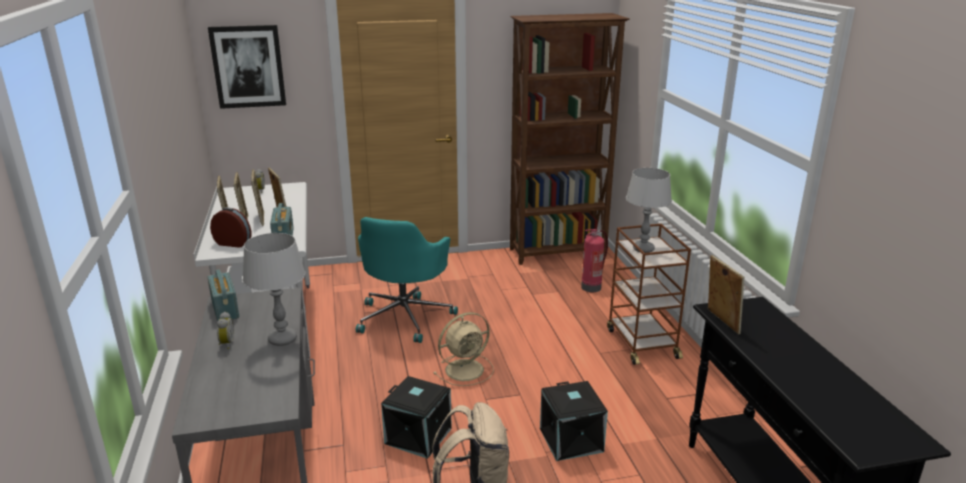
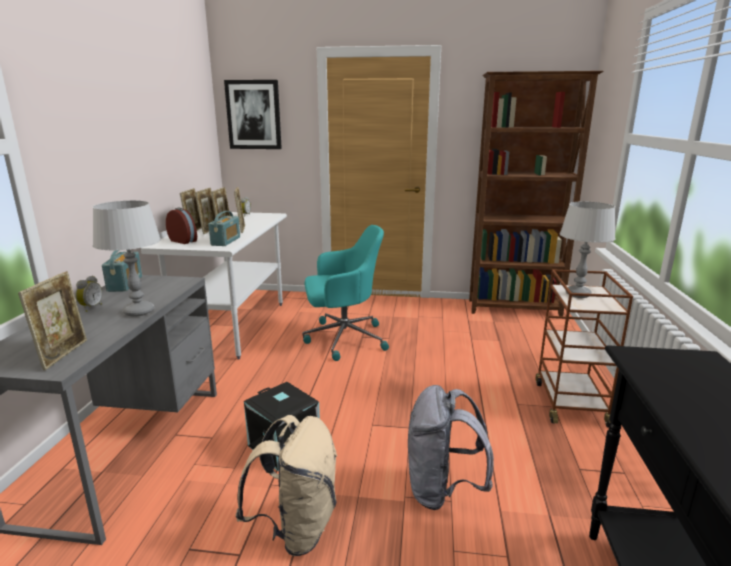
camera: 20 degrees right, 5 degrees down
turquoise office chair [356,217,458,343] -> turquoise office chair turned 135 degrees counterclockwise [302,225,389,361]
beige fan [433,312,494,386] -> none
black storage box [540,381,608,461] -> grey backpack [408,385,494,510]
fire extinguisher [581,229,608,292] -> none
picture frame [708,255,744,334] -> picture frame moved to [18,271,87,370]

